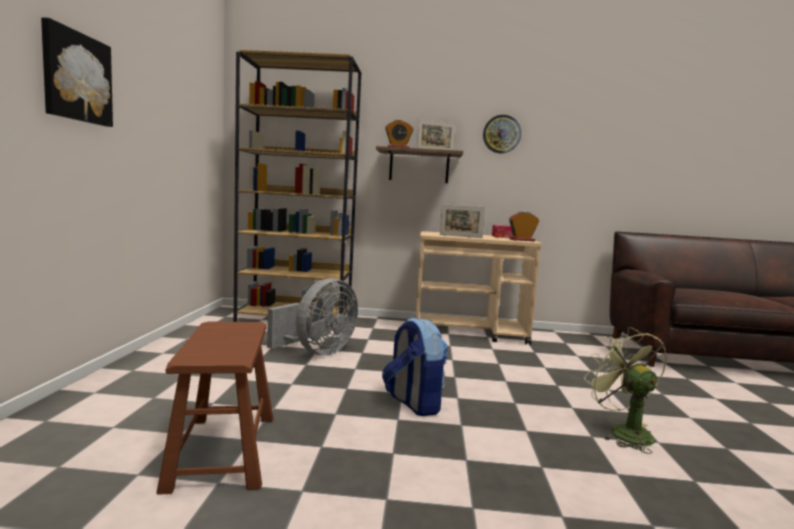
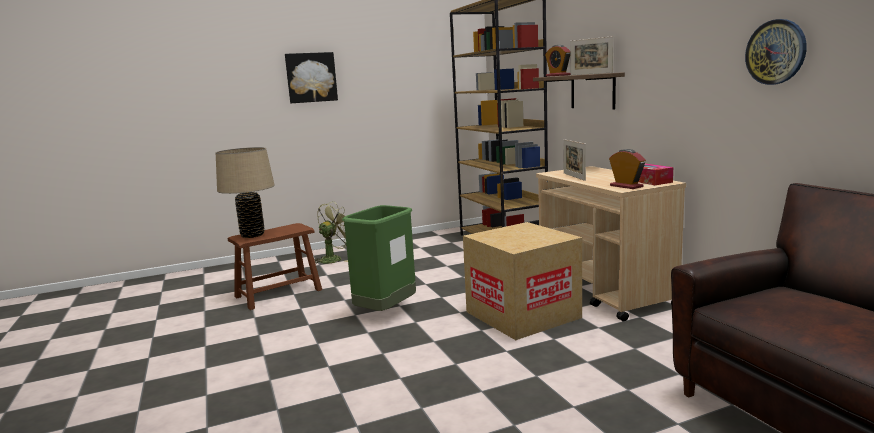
camera: 65 degrees right, 5 degrees up
grey fan [267,278,358,355] -> none
backpack [382,317,448,416] -> green trash can [342,205,416,311]
wall clock [483,115,521,154] -> wall clock moved to [745,19,807,85]
green fan [584,327,667,454] -> green fan moved to [314,201,348,264]
none -> beige table lamp [216,147,275,238]
none -> cardboard box [463,222,582,340]

